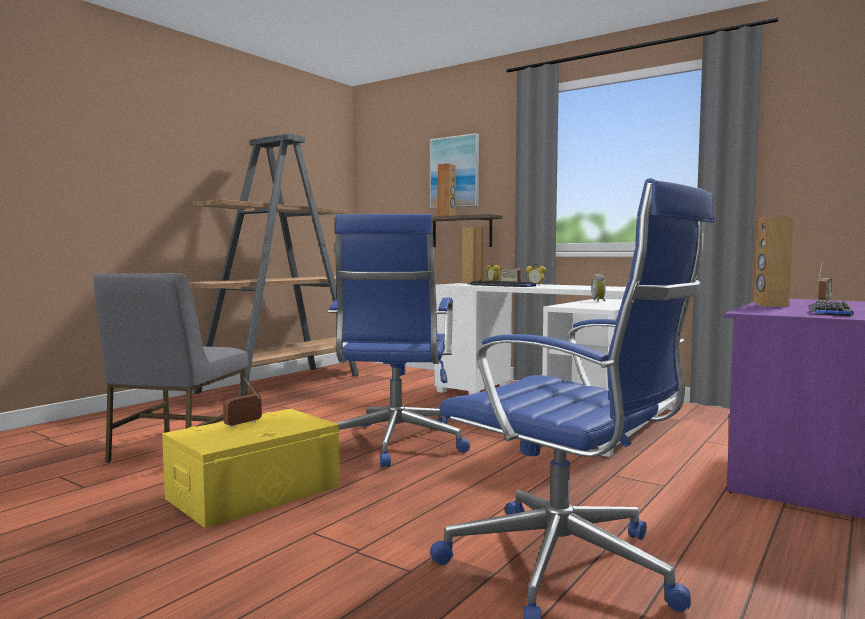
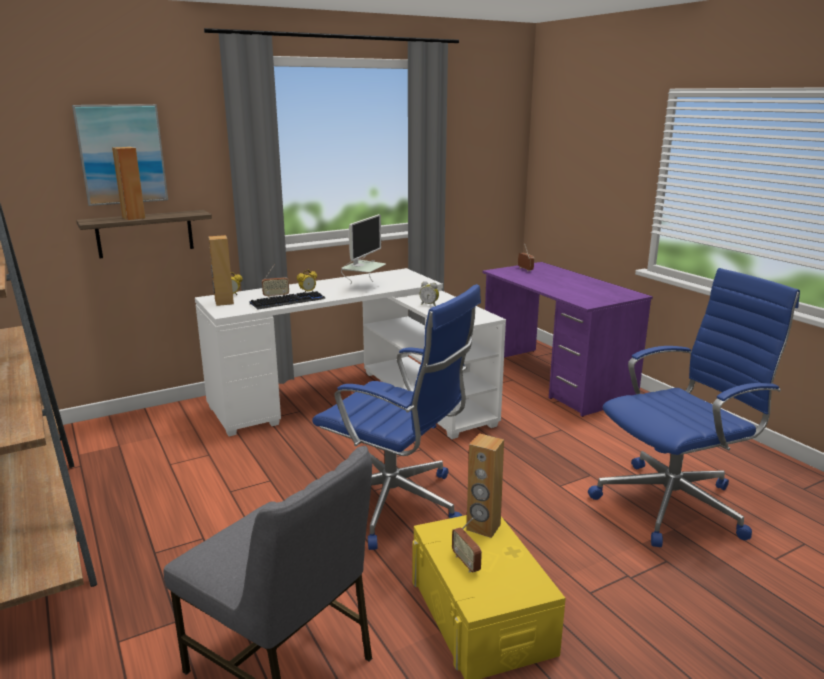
camera: 65 degrees left, 15 degrees up
brown speaker [755,217,793,307] -> brown speaker moved to [466,433,504,538]
keyboard [808,301,854,316] -> none
none -> monitor [341,214,386,284]

